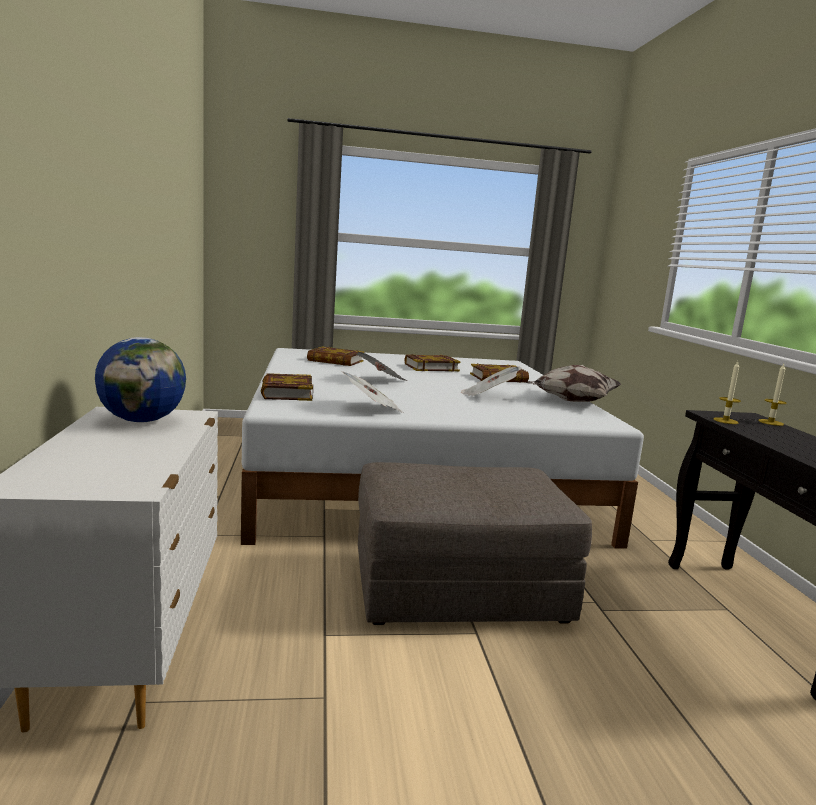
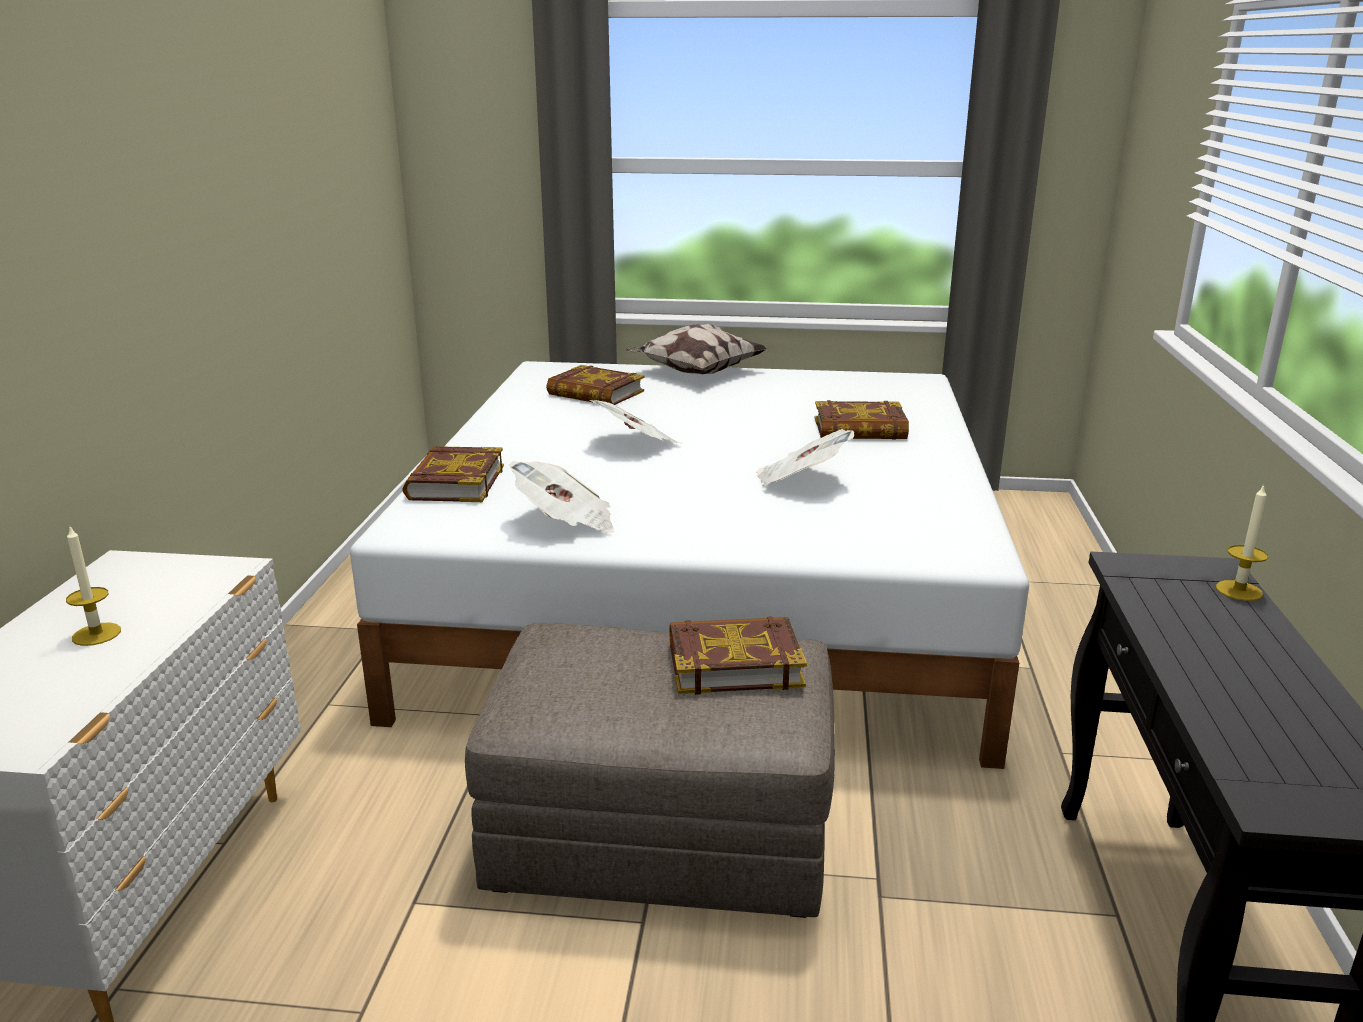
camera: 15 degrees right, 10 degrees up
globe [95,337,186,423] -> none
book [405,354,461,372] -> book moved to [669,616,807,695]
pillow [526,365,621,402] -> pillow moved to [625,324,767,374]
candle [713,362,741,424] -> candle moved to [66,527,121,646]

